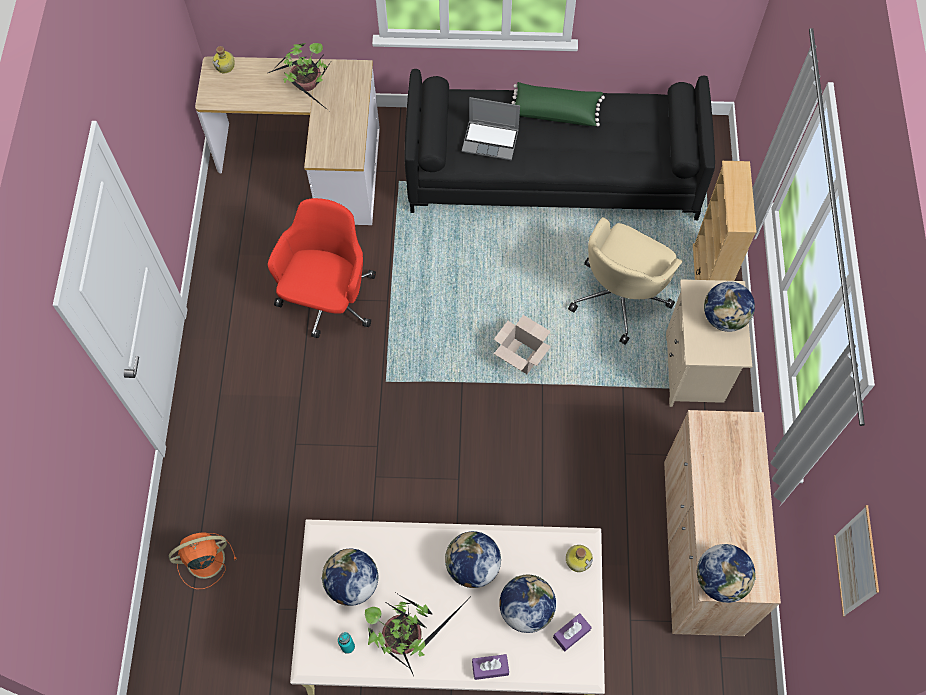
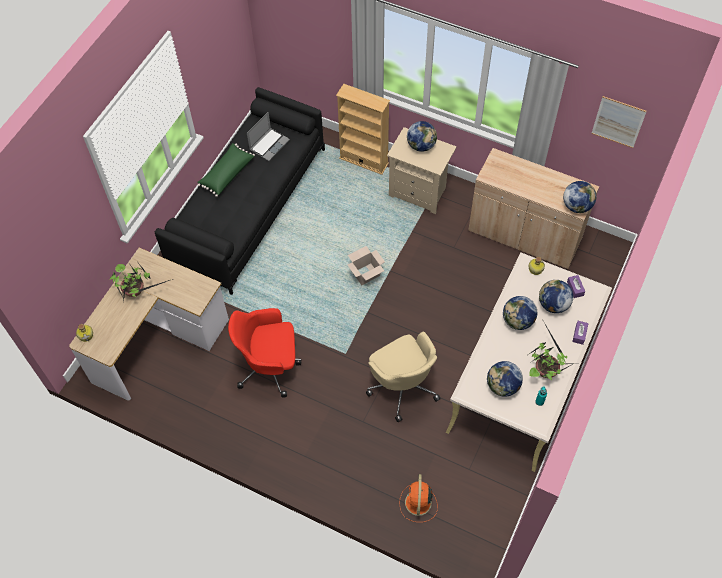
camera: 65 degrees left, 5 degrees down
red office chair [268,198,376,338] -> red office chair turned 45 degrees counterclockwise [228,308,301,398]
laptop [462,97,520,160] -> laptop moved to [247,112,290,161]
beige office chair [568,217,683,345] -> beige office chair moved to [366,332,440,422]

